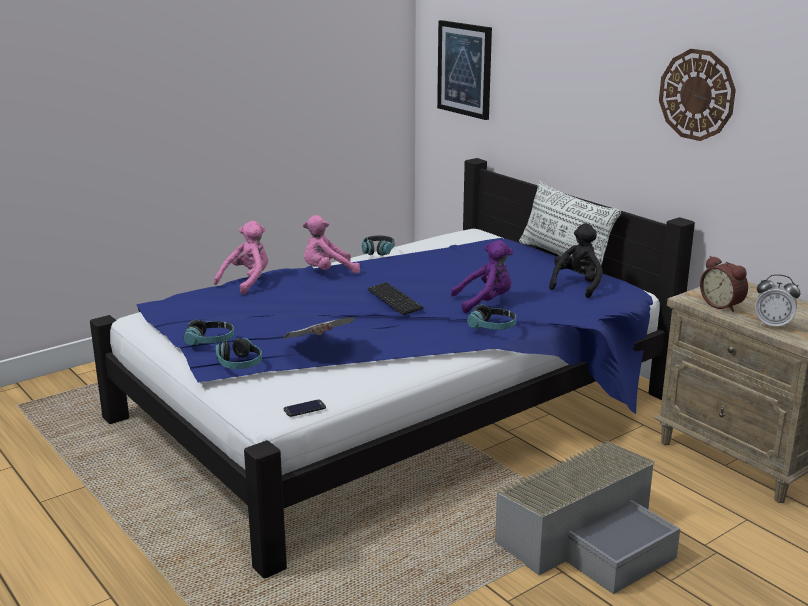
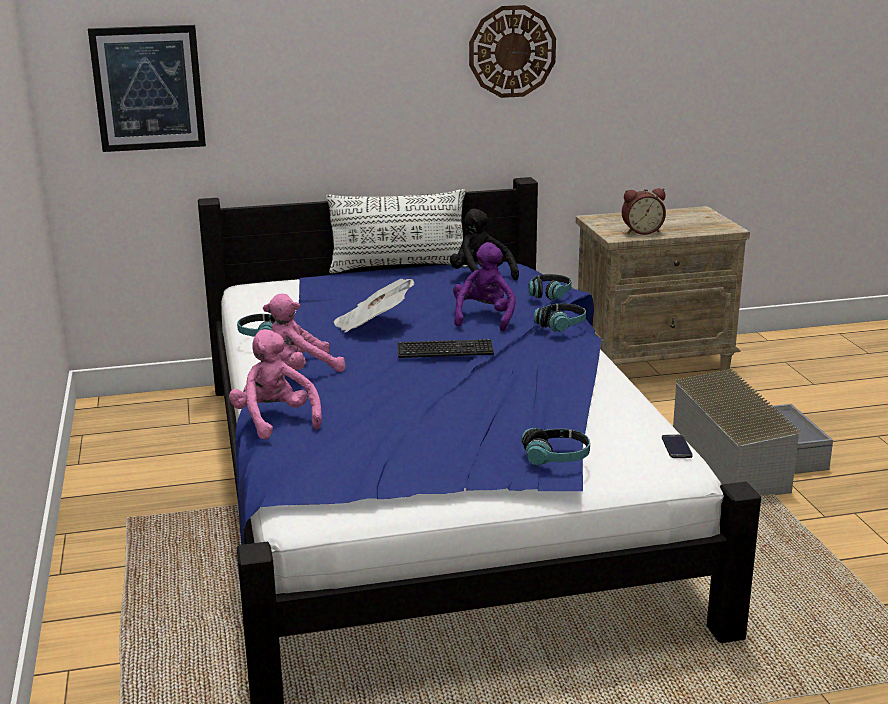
camera: 65 degrees left, 0 degrees up
headphones [184,320,234,345] -> headphones moved to [529,274,572,300]
newspaper [283,317,355,339] -> newspaper moved to [333,279,414,333]
pink plush toy [303,215,360,274] -> pink plush toy turned 60 degrees clockwise [263,294,346,372]
alarm clock [755,274,800,330] -> none

